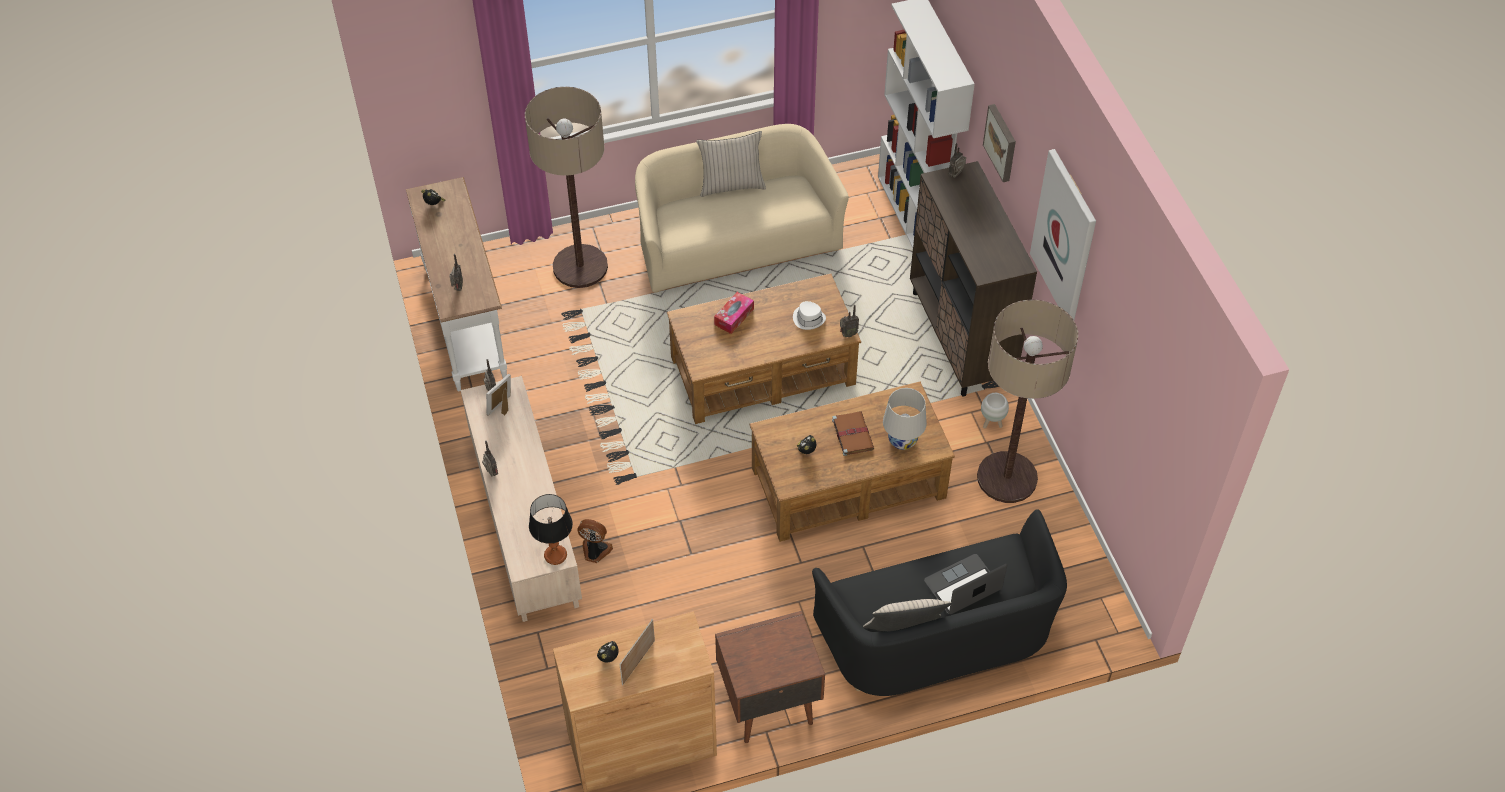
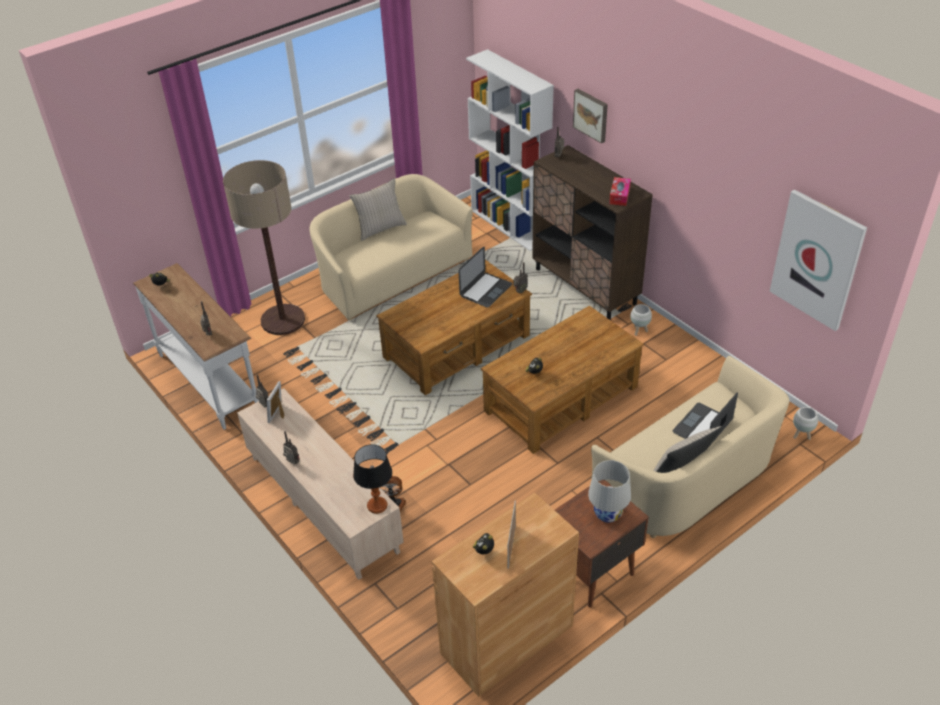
camera: 20 degrees left, 10 degrees down
tissue box [714,292,754,334] -> tissue box moved to [609,177,631,206]
white hat [793,301,826,330] -> laptop [458,246,512,308]
black sofa [812,509,1067,696] -> beige sofa [591,356,789,538]
brown book [832,411,874,456] -> none
white table lamp [883,388,927,450] -> white table lamp moved to [588,460,631,523]
floor lamp [977,300,1078,503] -> none
picture [1030,149,1096,320] -> picture moved to [770,190,867,331]
none -> white planter [793,407,818,440]

